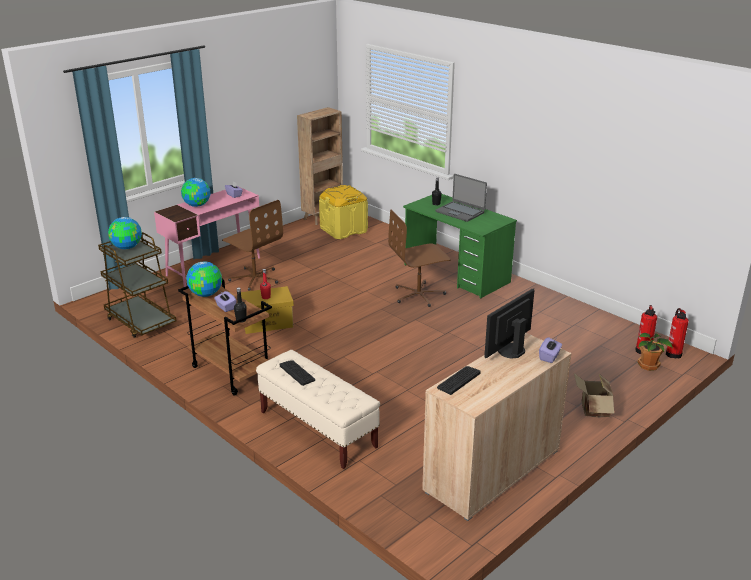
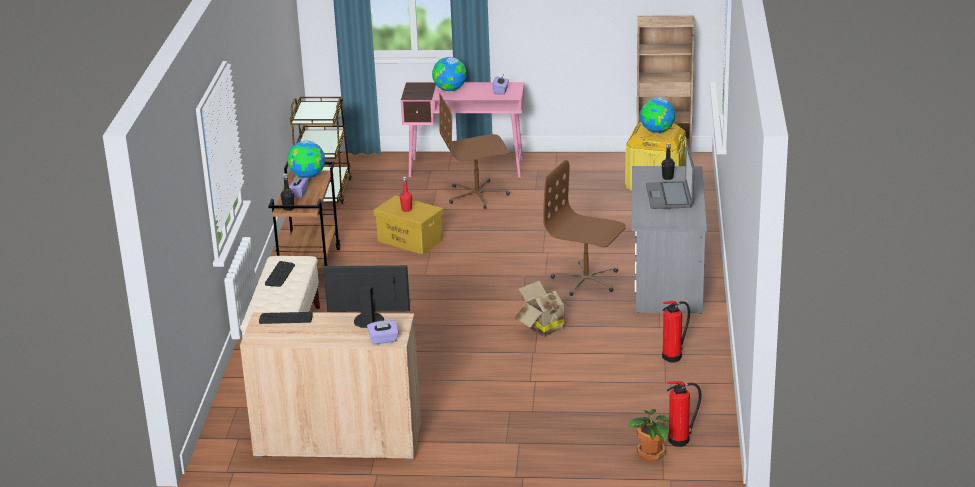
camera: 50 degrees right, 0 degrees up
globe [108,217,142,249] -> globe moved to [640,98,675,133]
brown office chair [222,200,283,291] -> brown office chair turned 75 degrees clockwise [439,94,510,209]
green desk [403,194,517,298] -> grey desk [632,166,707,313]
cardboard box [574,373,614,417] -> cardboard box moved to [514,281,574,337]
fire extinguisher [666,308,689,358] -> fire extinguisher moved to [662,301,690,362]

